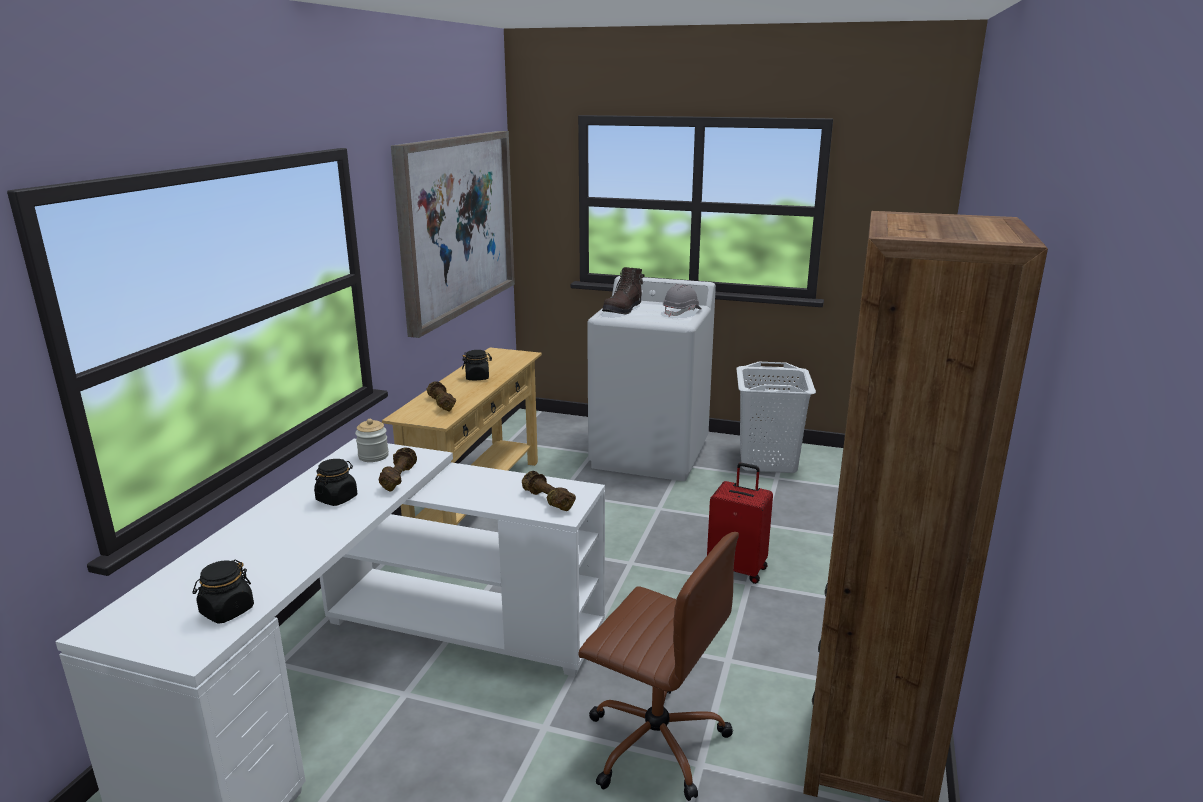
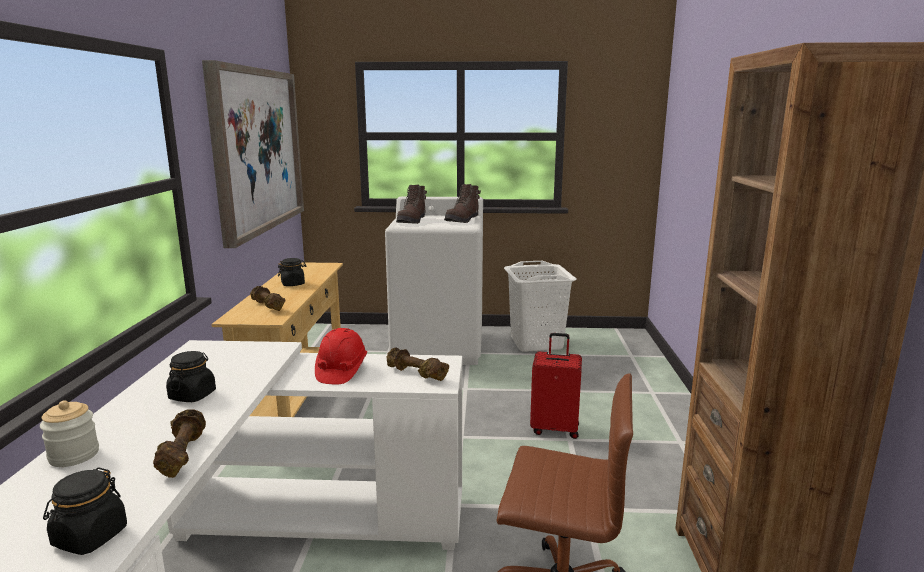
camera: 15 degrees left, 5 degrees down
jar [355,419,389,462] -> jar moved to [40,400,99,467]
brown dumbbell [379,447,417,492] -> brown dumbbell moved to [153,409,206,478]
grey hard hat [663,284,702,317] -> brown boot [444,184,481,223]
none -> red hard hat [315,328,367,384]

